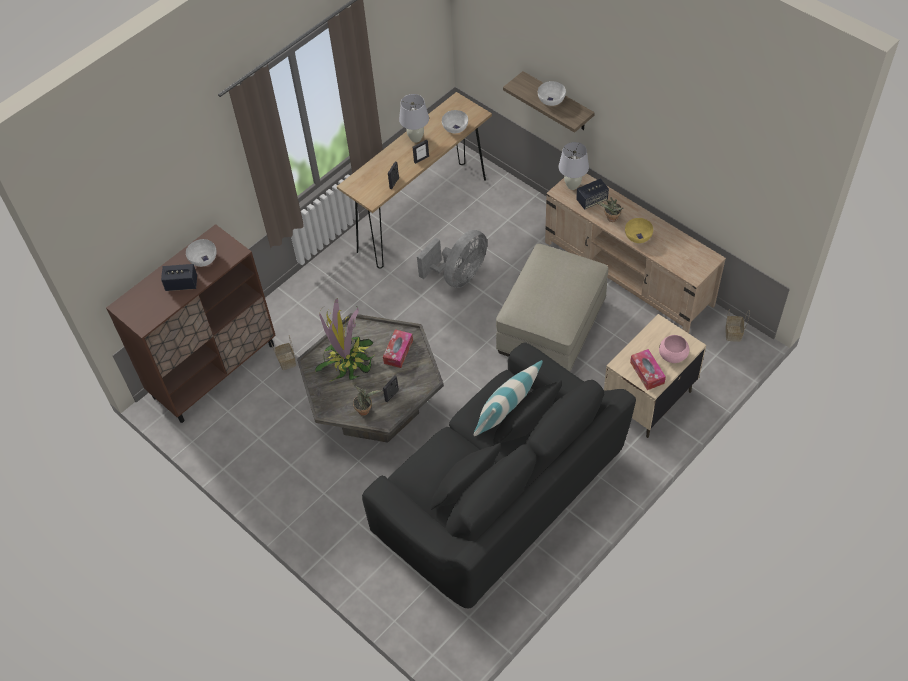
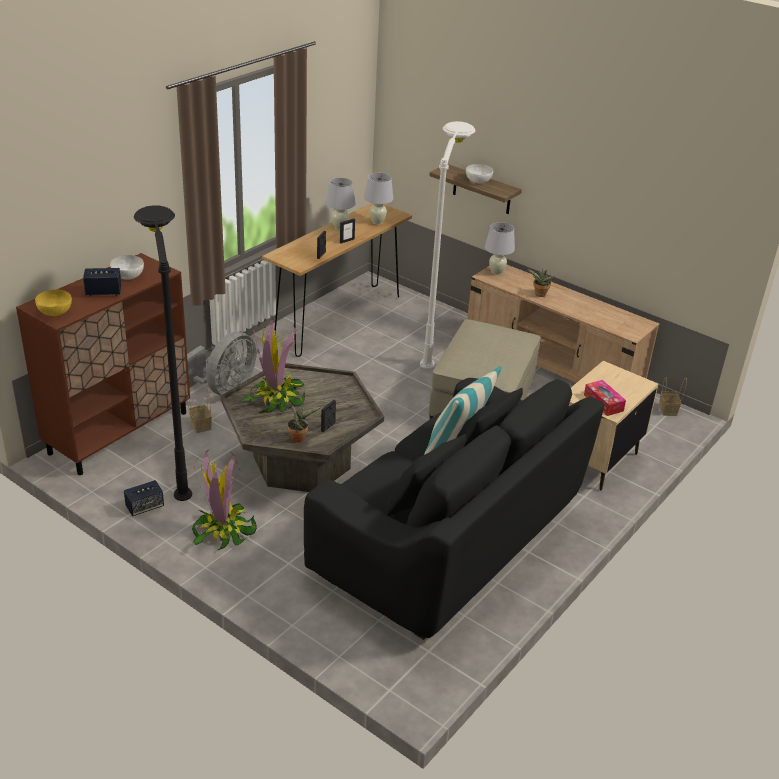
camera: 10 degrees left, 20 degrees down
tissue box [383,329,413,368] -> none
grey fan [417,230,487,288] -> grey fan moved to [187,332,257,396]
white bowl [442,110,468,133] -> white table lamp [364,173,393,225]
speaker [576,179,609,209] -> speaker moved to [124,480,164,516]
yellow bowl [625,218,653,243] -> yellow bowl moved to [35,290,72,316]
pink bowl [659,335,689,363] -> none
none -> black floor lamp [134,205,192,501]
none -> potted plant [192,449,257,552]
none -> white floor lamp [420,121,475,369]

